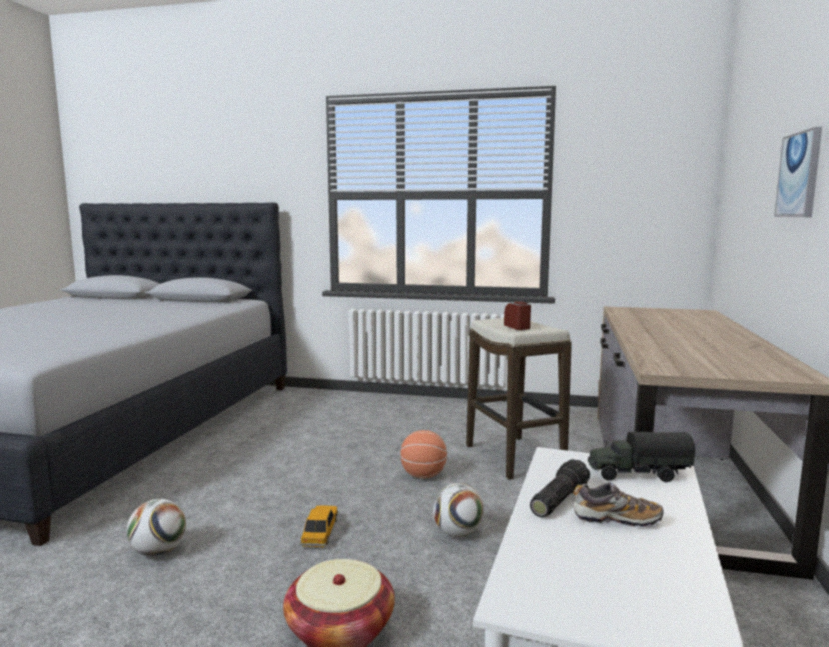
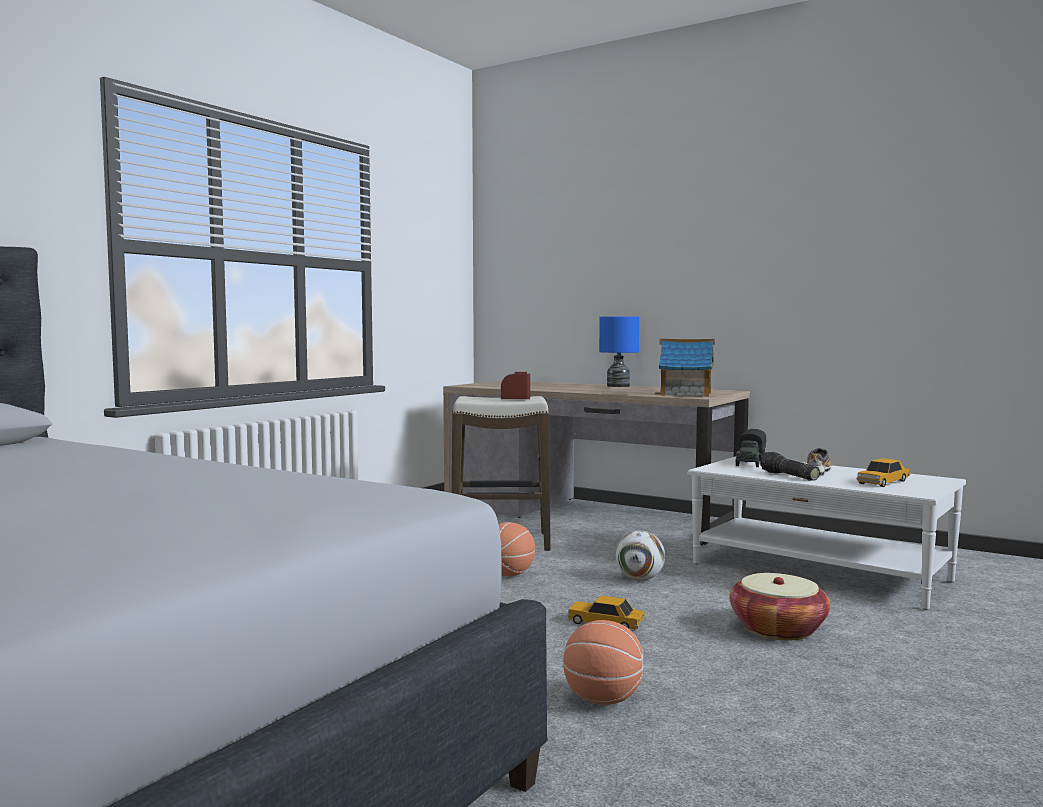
camera: 70 degrees left, 5 degrees down
football [127,499,186,557] -> basketball [563,620,644,705]
picture [774,127,822,217] -> none
none -> blue table lamp [599,316,639,387]
none -> toy house [655,339,715,397]
none -> toy car [857,458,910,487]

